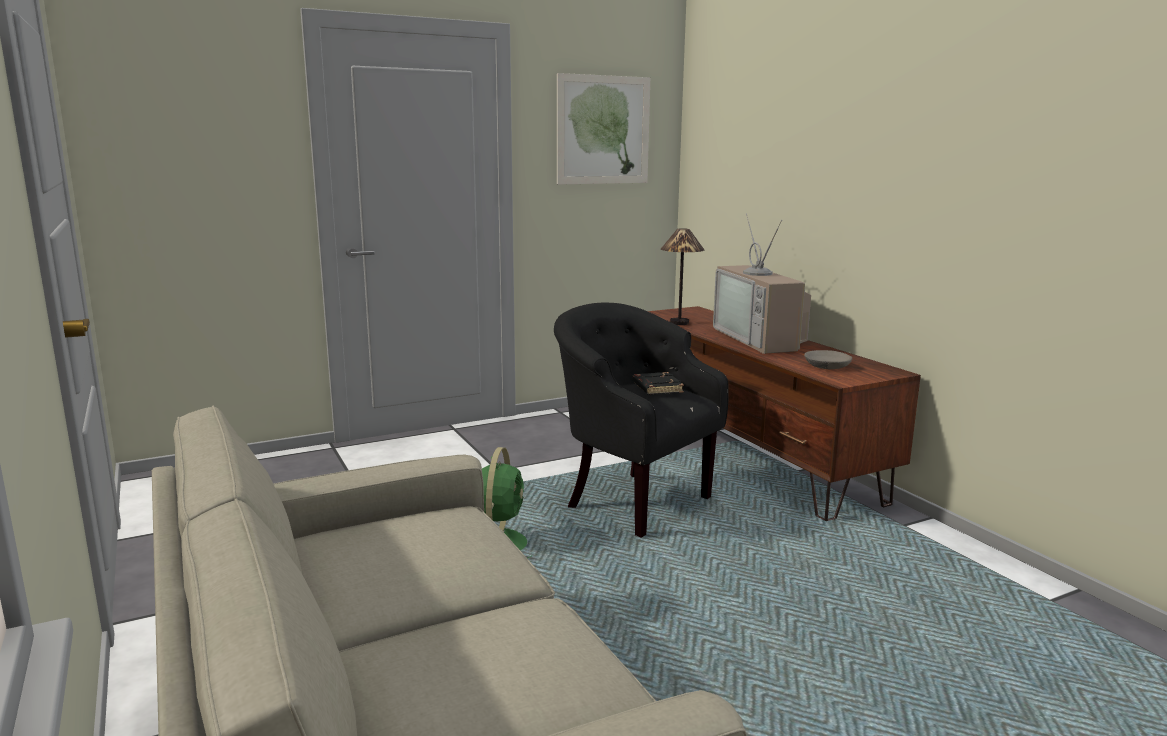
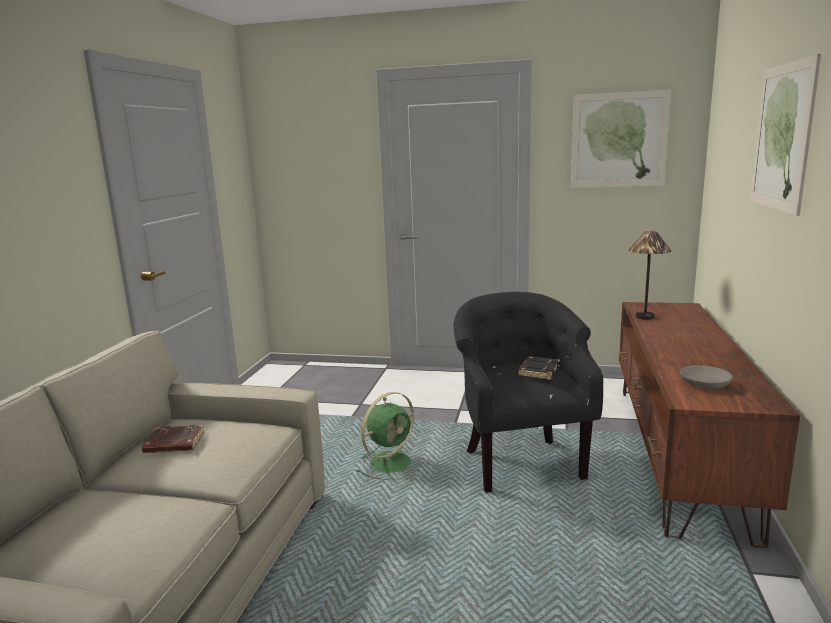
camera: 40 degrees right, 0 degrees up
television [713,213,811,354] -> none
none -> brown book [142,425,205,453]
none -> picture [750,54,821,216]

